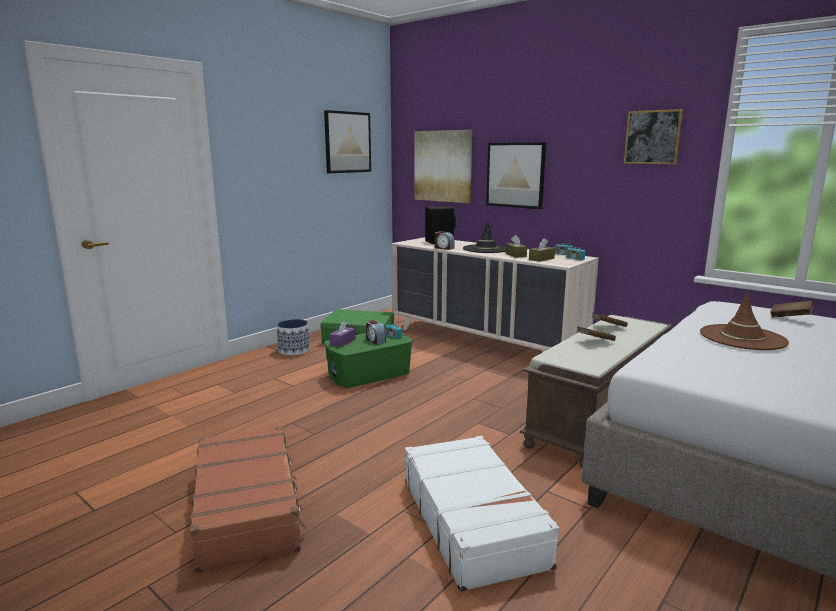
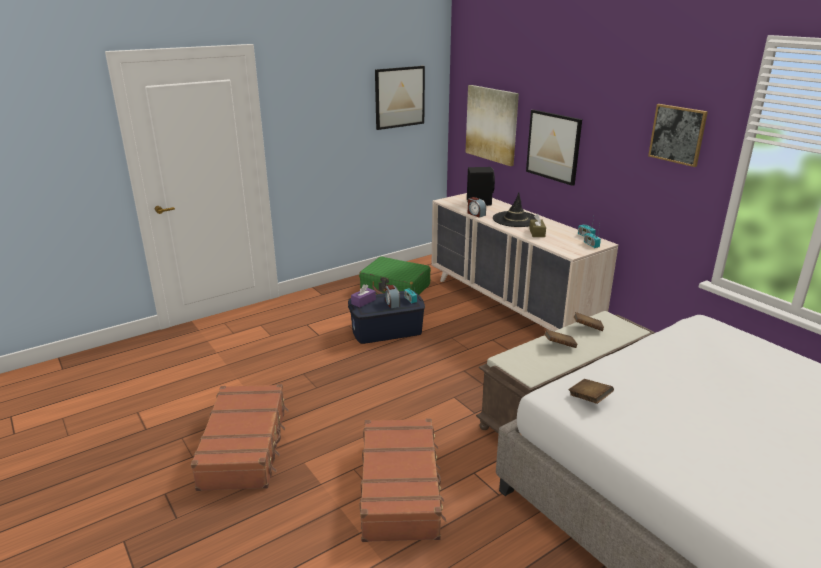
camera: 15 degrees right, 10 degrees up
planter [277,319,310,355] -> none
green storage box [324,333,413,388] -> blue storage box [348,290,425,344]
white suitcase [405,436,560,592] -> brown suitcase [359,418,446,542]
brown tissue box [529,238,555,262] -> none
brown hat [700,292,789,350] -> none
brown book [770,301,814,318] -> brown book moved to [569,379,614,404]

